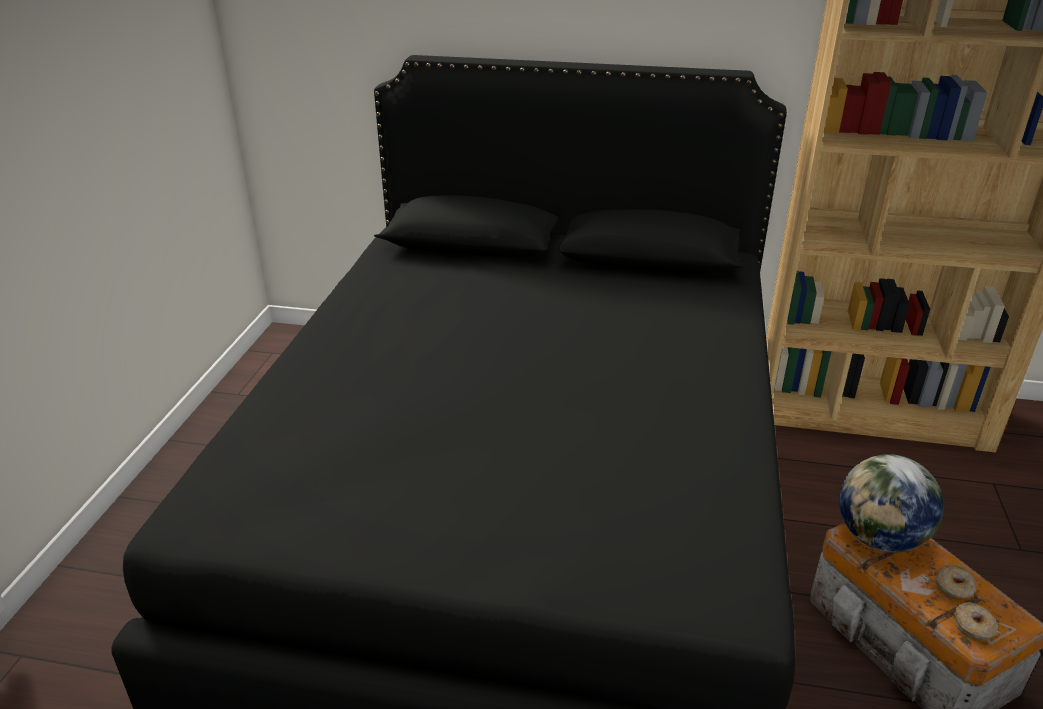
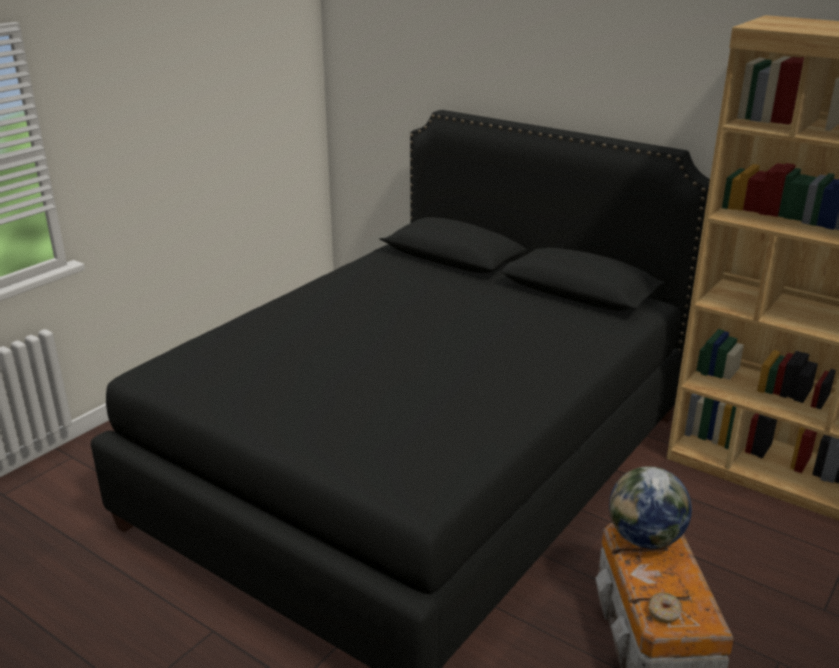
camera: 25 degrees right, 5 degrees down
donut [936,565,977,600] -> none

